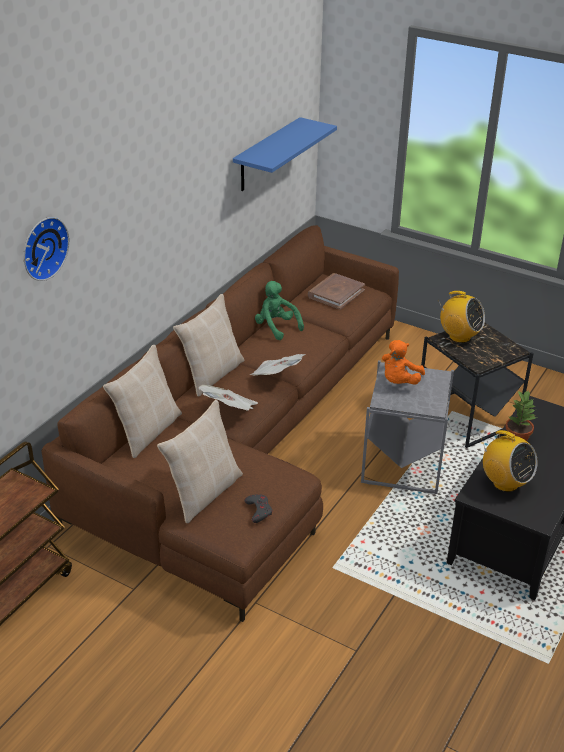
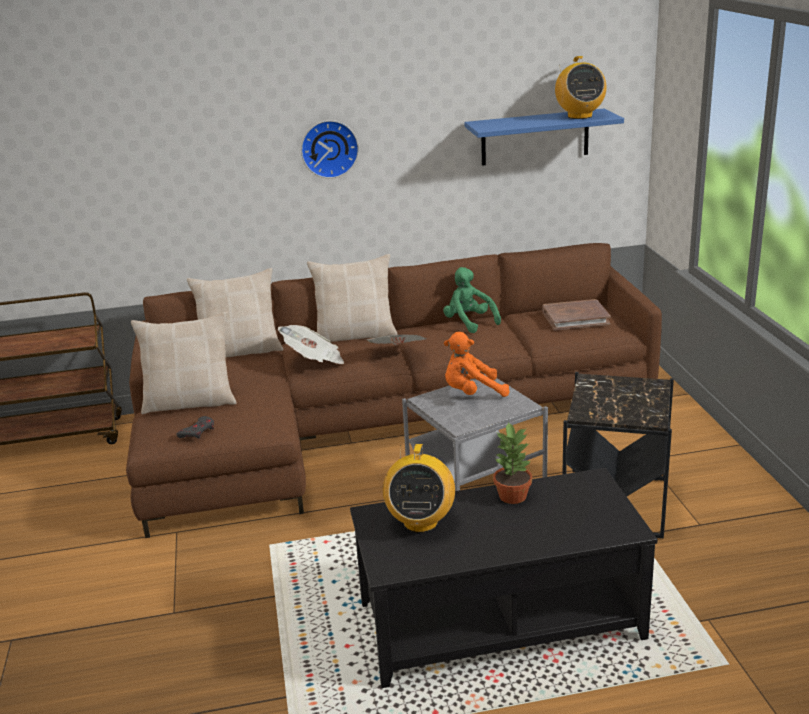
camera: 50 degrees right, 10 degrees down
wall clock [23,217,69,281] -> wall clock moved to [301,120,359,179]
green plush toy [255,281,304,340] -> green plush toy turned 45 degrees counterclockwise [443,267,501,333]
radio [438,291,485,343] -> radio moved to [555,56,606,119]

